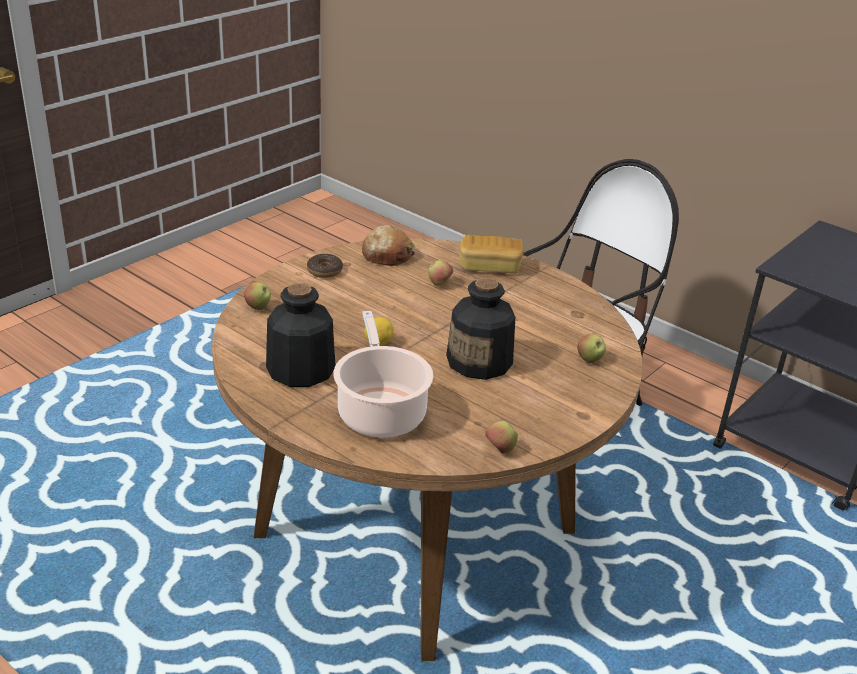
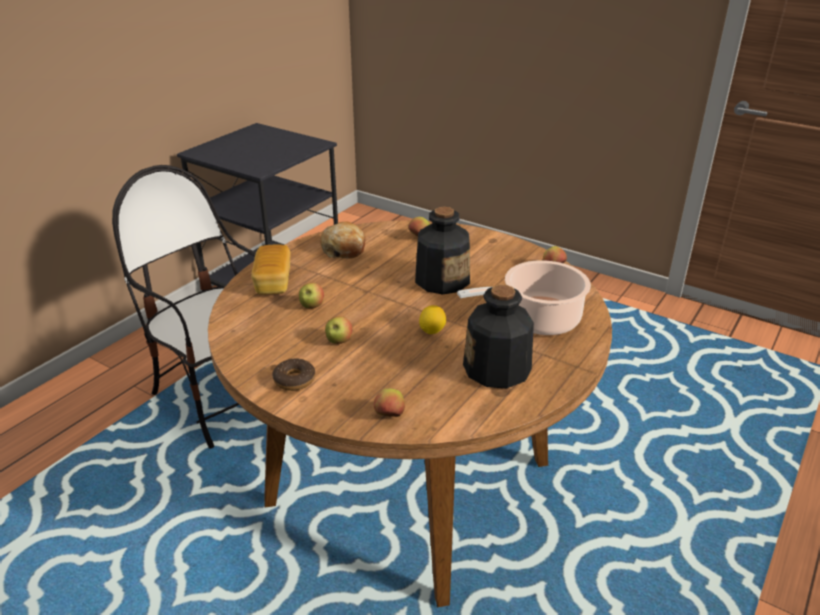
camera: 95 degrees left, 0 degrees up
bread [362,225,415,266] -> bread moved to [320,221,365,259]
none -> apple [325,316,352,344]

